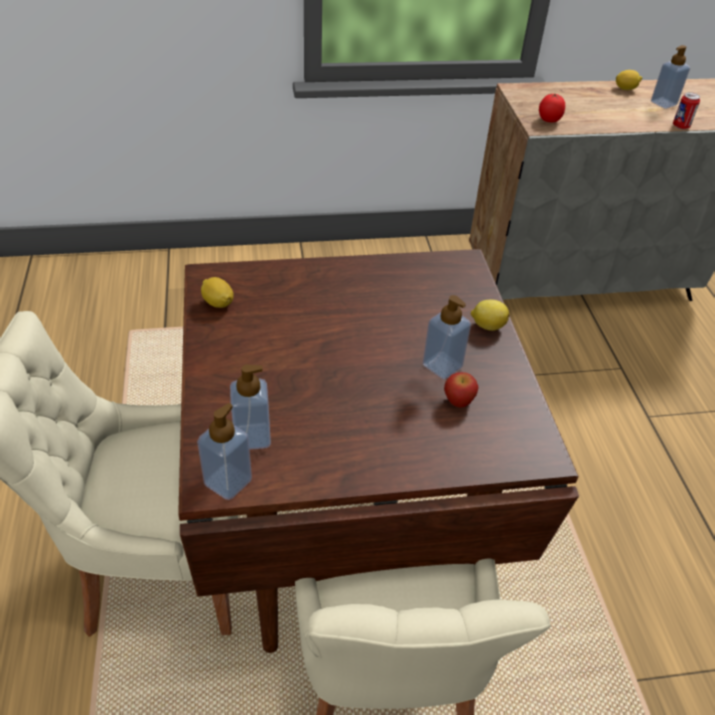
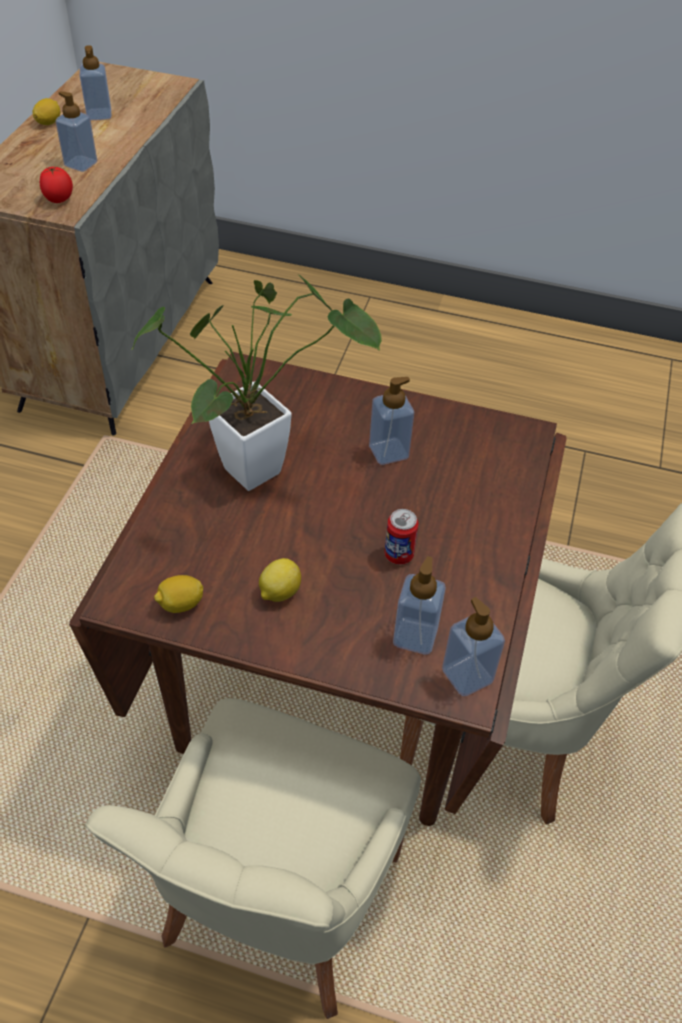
camera: 65 degrees left, 5 degrees up
apple [444,372,479,408] -> none
lemon [470,300,509,331] -> lemon moved to [259,558,301,602]
can [673,92,700,129] -> can moved to [384,509,418,565]
none -> soap dispenser [55,91,97,172]
none -> potted plant [131,274,382,491]

